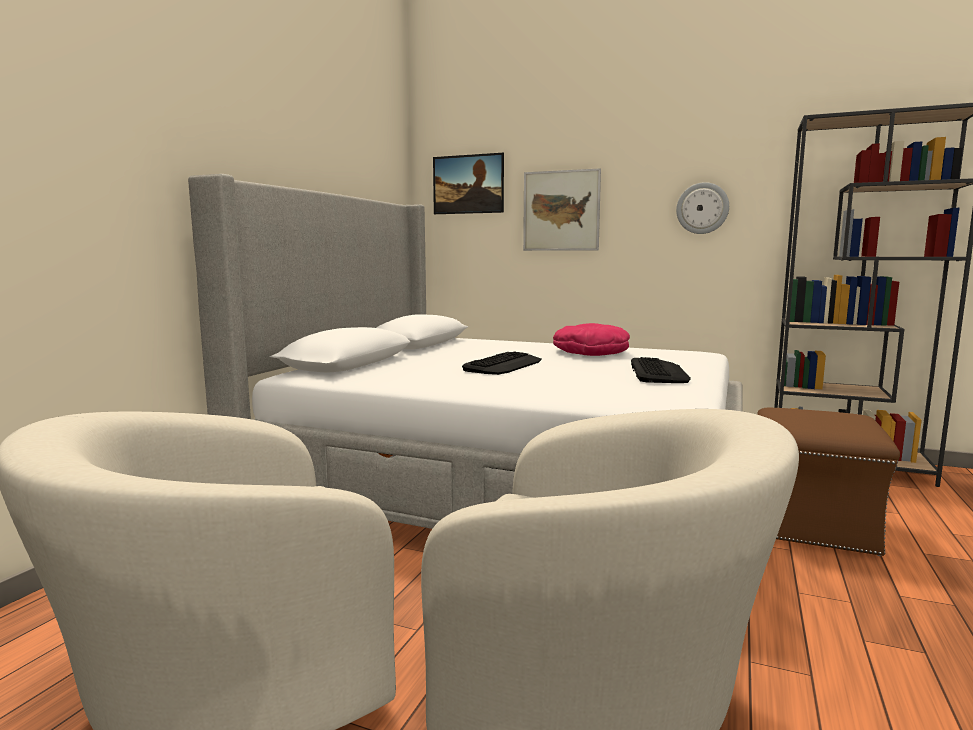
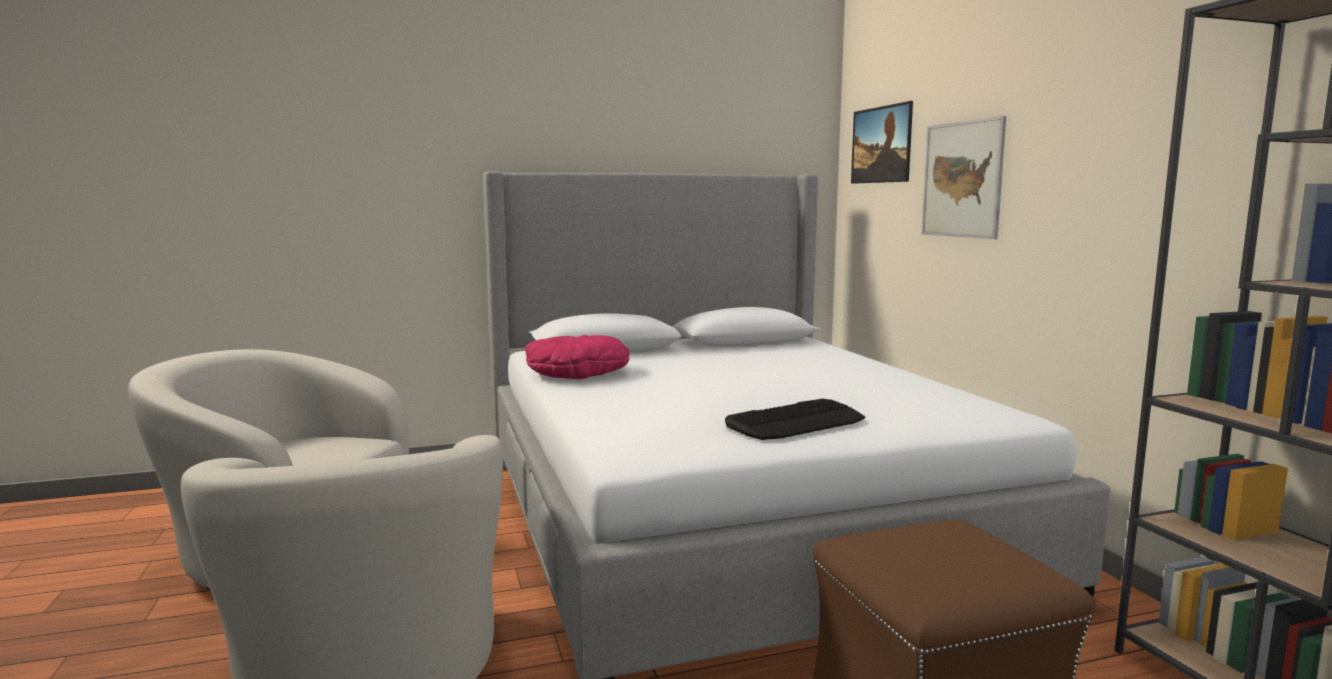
camera: 50 degrees right, 0 degrees up
keyboard [462,351,542,375] -> none
pink pillow [553,323,630,356] -> pink pillow moved to [525,335,630,379]
wall clock [676,182,729,234] -> none

